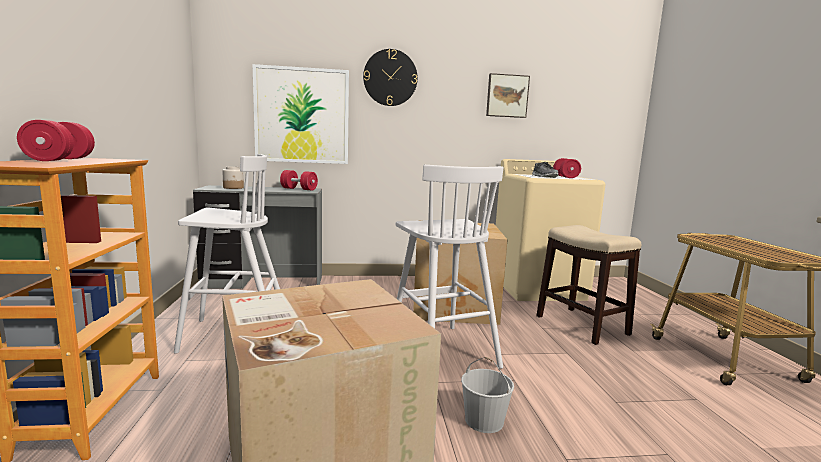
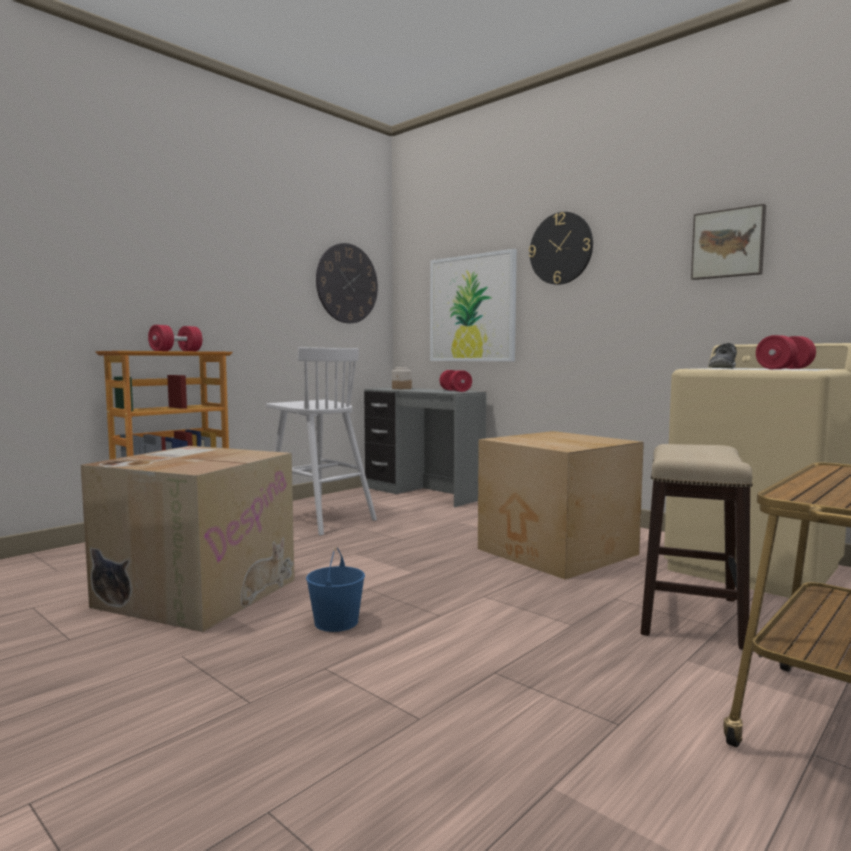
camera: 50 degrees right, 5 degrees down
white stool [396,165,503,369] -> none
white bucket [461,357,514,433] -> blue bucket [306,547,365,632]
none -> wall clock [316,243,378,323]

